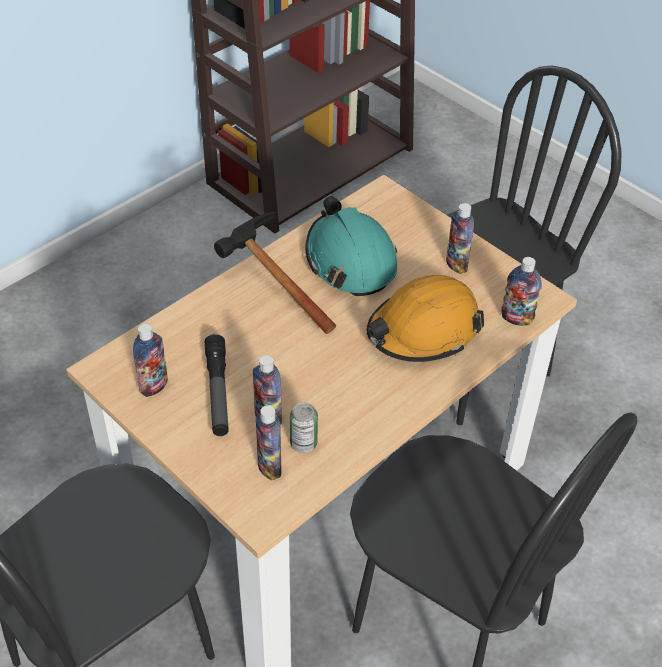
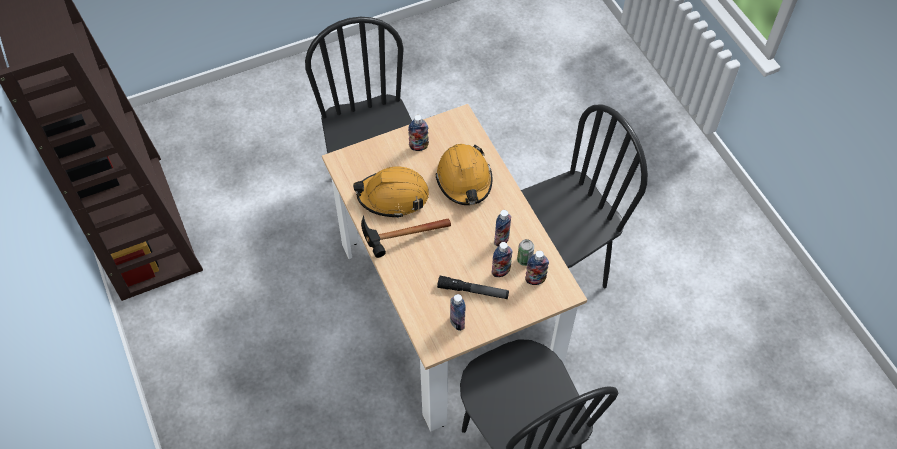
camera: 70 degrees left, 10 degrees up
turquoise hard hat [305,196,397,296] -> orange hard hat [353,167,429,218]
bottle [501,257,542,326] -> bottle moved to [494,210,511,247]

